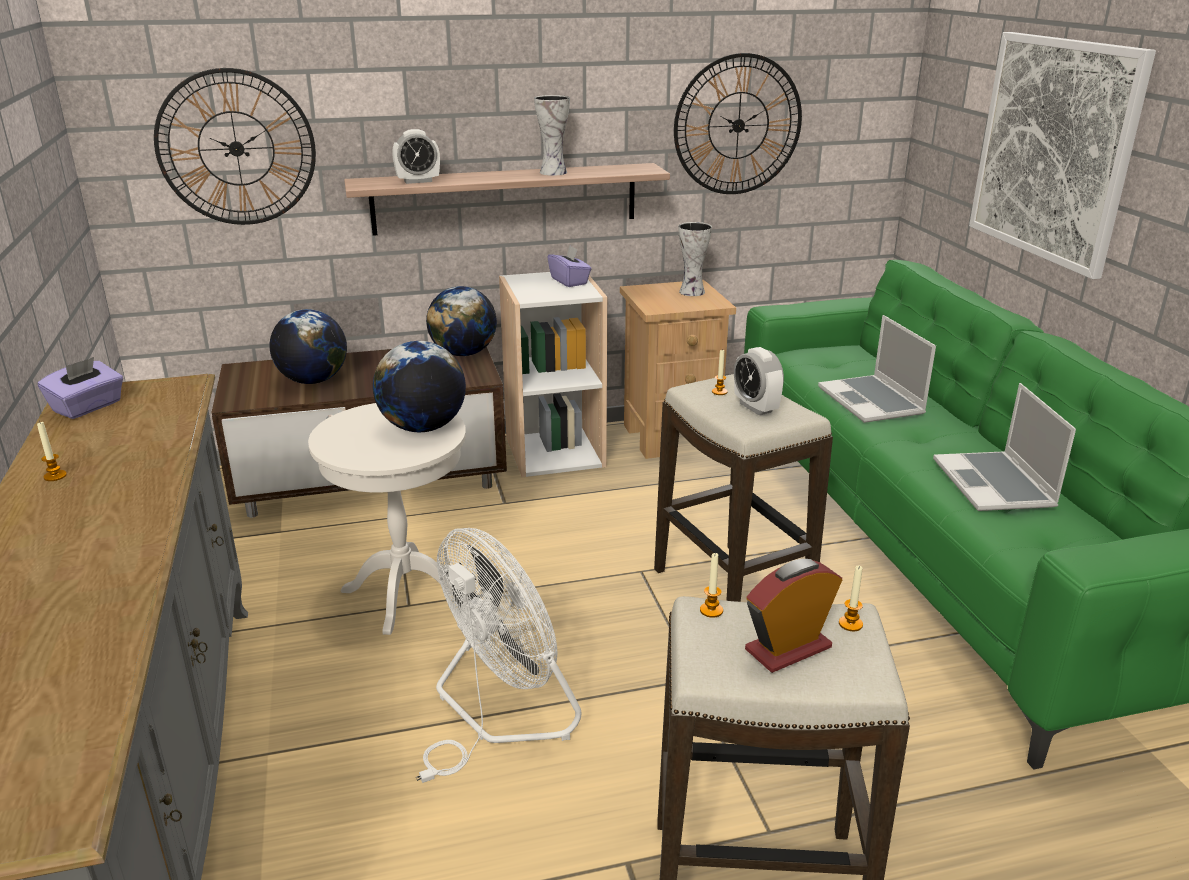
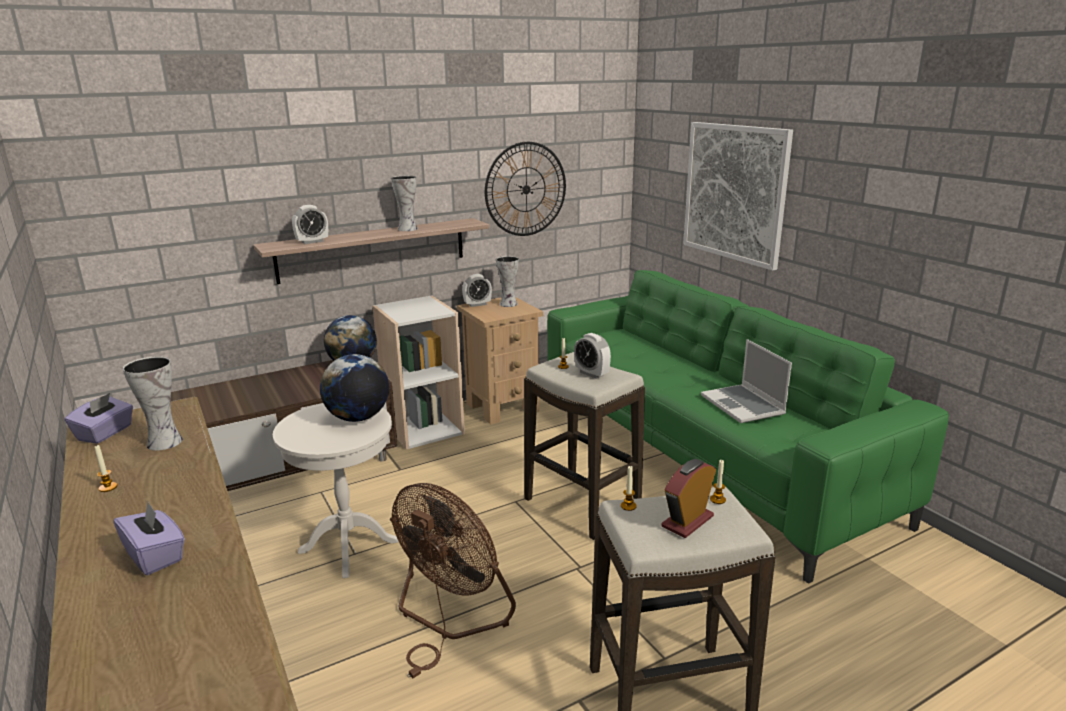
camera: 15 degrees left, 5 degrees down
wall clock [154,68,316,225] -> none
globe [269,309,347,384] -> none
white fan [417,528,581,783] -> brown fan [390,483,516,678]
purple tissue box [547,246,592,287] -> purple tissue box moved to [113,502,185,575]
laptop [818,315,936,423] -> none
none -> vase [123,356,183,451]
none -> alarm clock [462,274,492,307]

